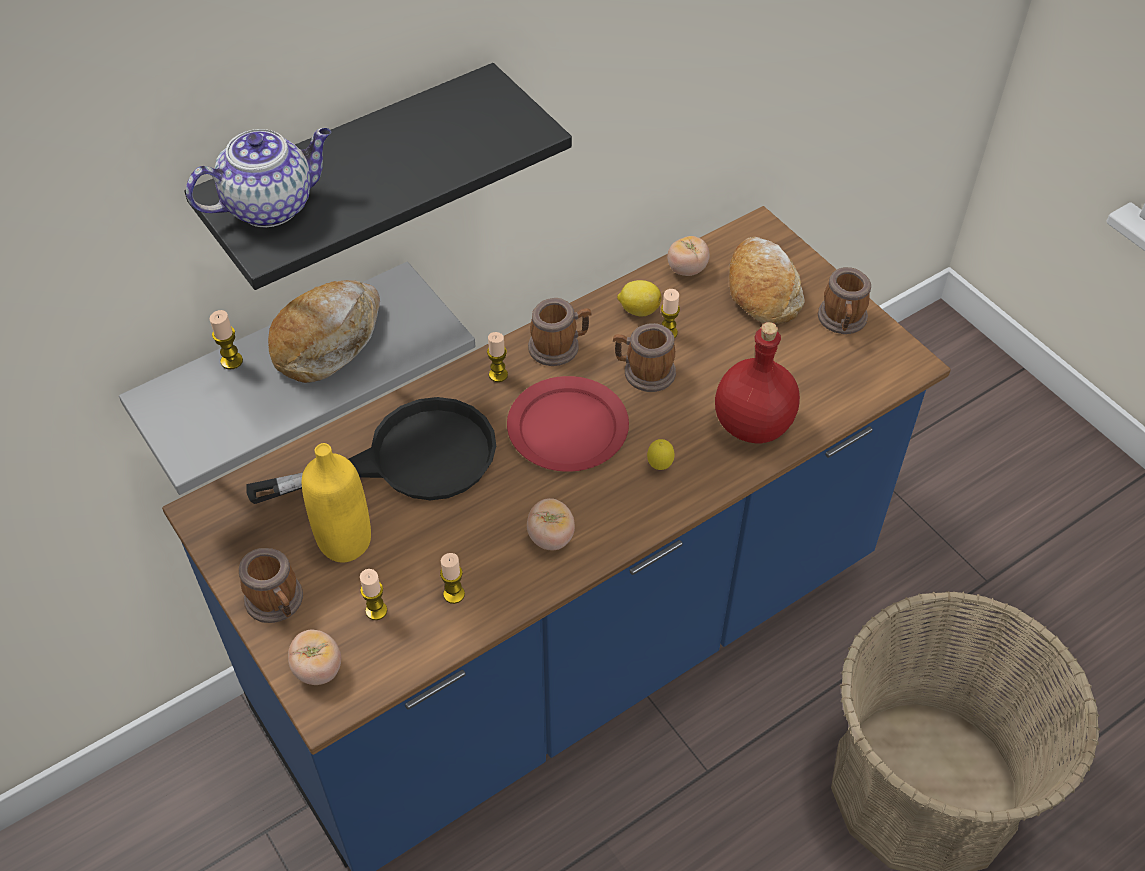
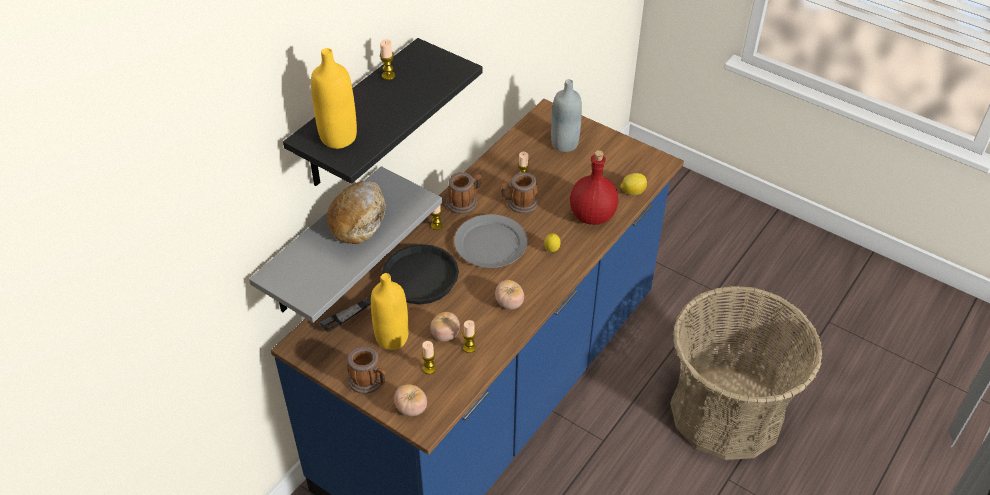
camera: 20 degrees left, 5 degrees down
teapot [186,128,331,227] -> yellow bottle [311,48,357,149]
candle [209,310,243,369] -> candle moved to [380,39,395,80]
red plate [507,376,629,472] -> grey plate [454,214,528,268]
lemon [617,280,661,316] -> lemon moved to [620,173,647,195]
tomato [667,236,710,276] -> tomato moved to [430,312,460,342]
bread [729,237,805,325] -> grey bottle [551,79,582,152]
mug [818,267,871,334] -> none

